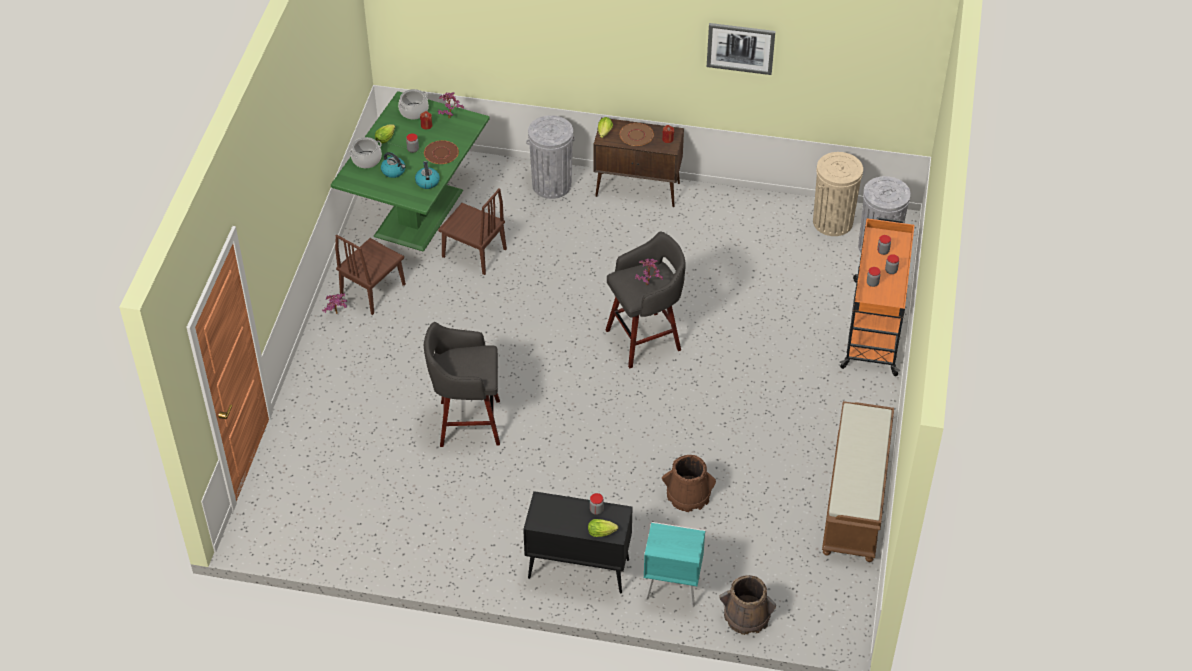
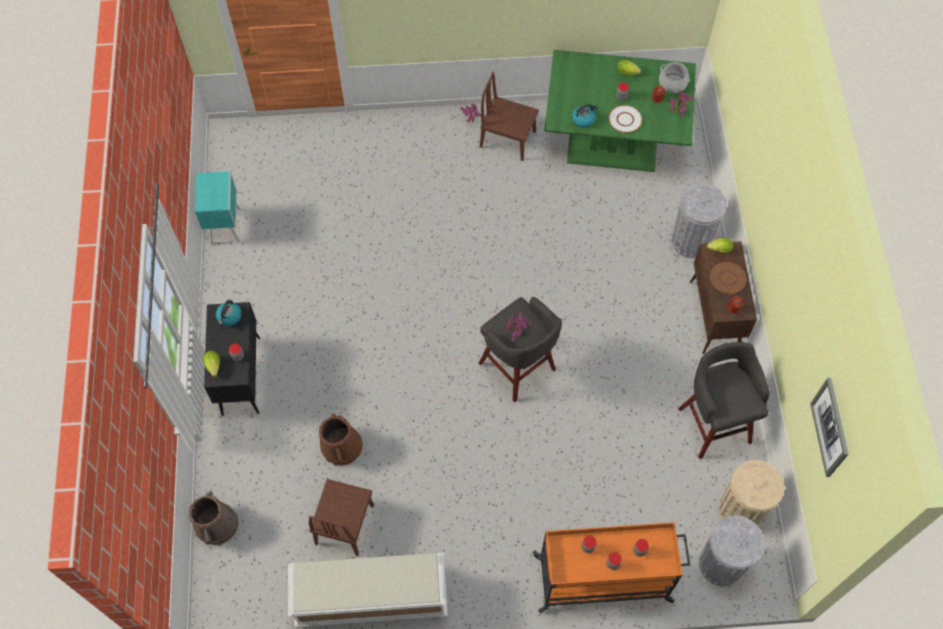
camera: 75 degrees right, 15 degrees up
cooking pot [349,137,382,168] -> none
kettle [381,152,406,178] -> kettle moved to [216,300,242,326]
brown plate [424,140,459,164] -> white plate [608,105,642,133]
grey stool [424,322,500,447] -> grey stool moved to [678,342,770,459]
brown chair [438,188,507,275] -> brown chair moved to [309,479,374,556]
turquoise nightstand [644,522,705,607] -> turquoise nightstand moved to [195,171,241,245]
picture [707,23,775,75] -> picture moved to [810,378,848,477]
brown bench [822,401,894,562] -> white bench [288,553,448,628]

